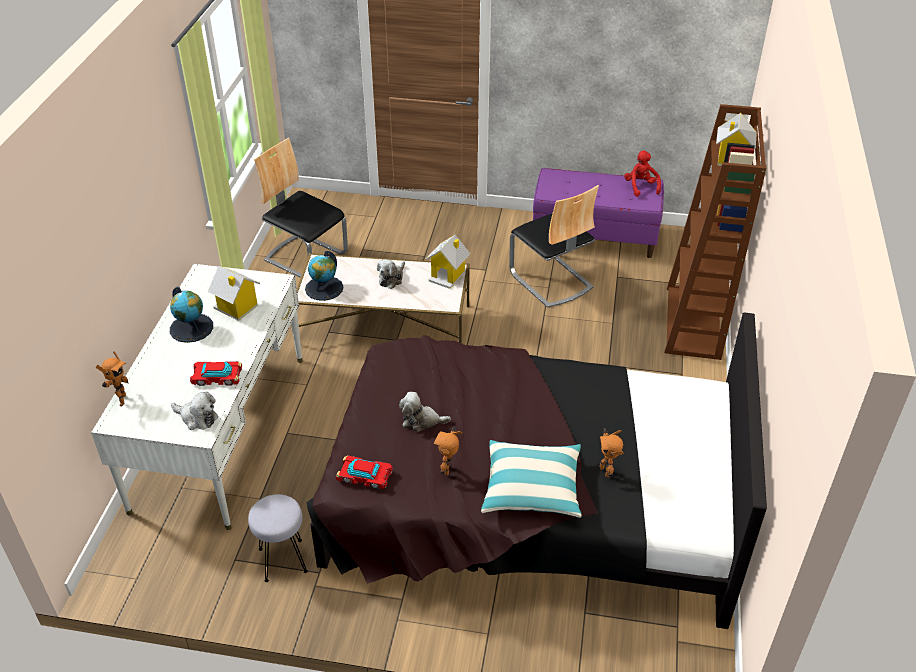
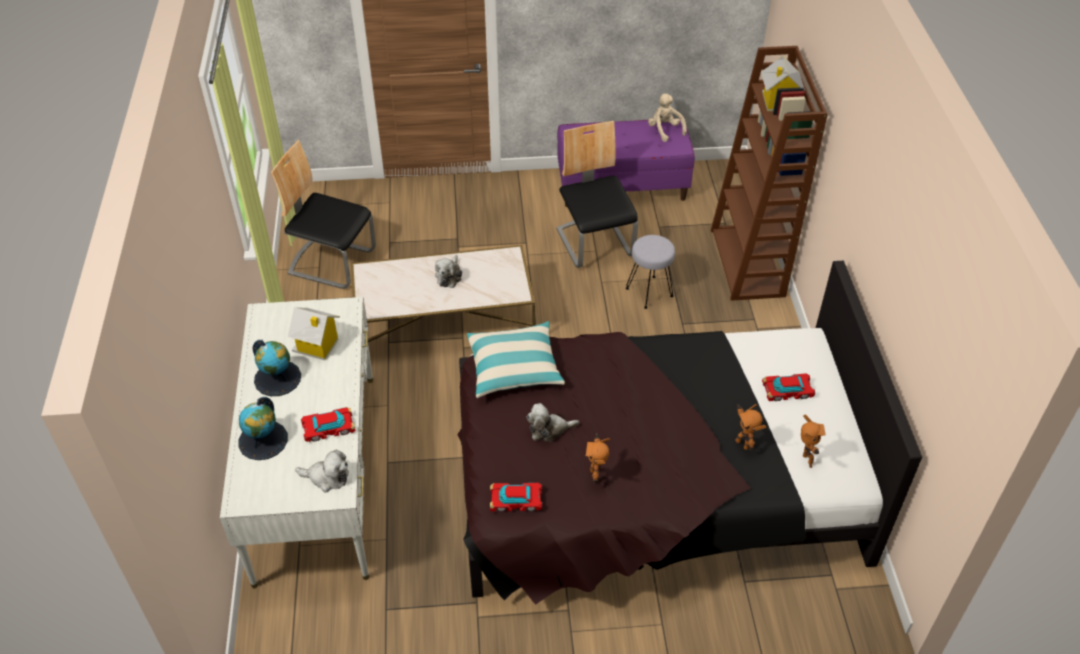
camera: 15 degrees left, 5 degrees up
toy robot [96,351,129,407] -> toy robot moved to [801,415,826,468]
grey stool [248,494,308,582] -> grey stool moved to [626,235,675,309]
globe [305,251,343,301] -> globe moved to [238,397,288,460]
toy house [425,235,470,289] -> none
pillow [481,440,582,518] -> pillow moved to [467,321,565,398]
chair [509,185,599,308] -> chair turned 150 degrees counterclockwise [557,121,638,268]
red plush toy [624,151,661,197] -> beige plush toy [648,93,687,142]
none -> toy car [762,373,815,401]

